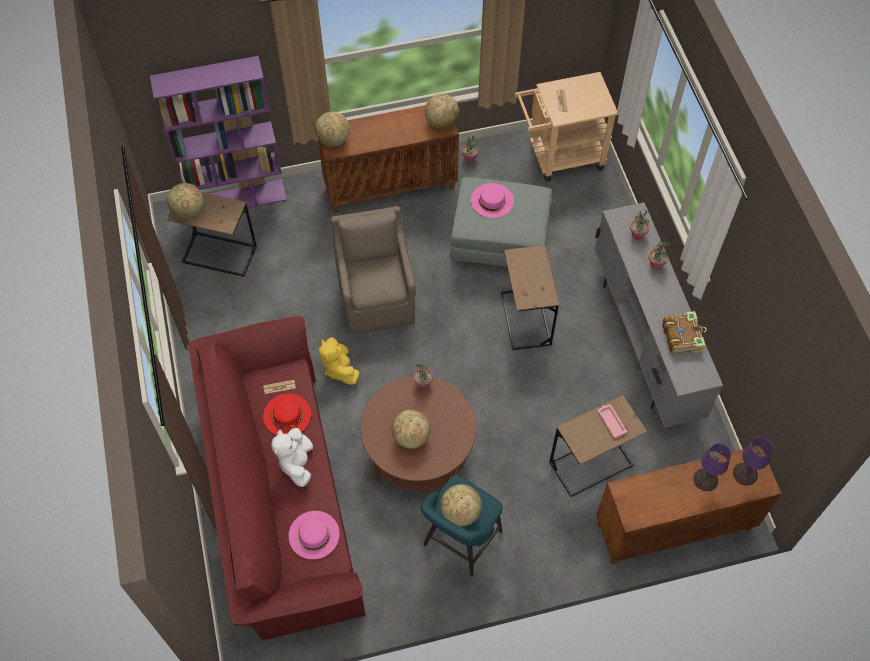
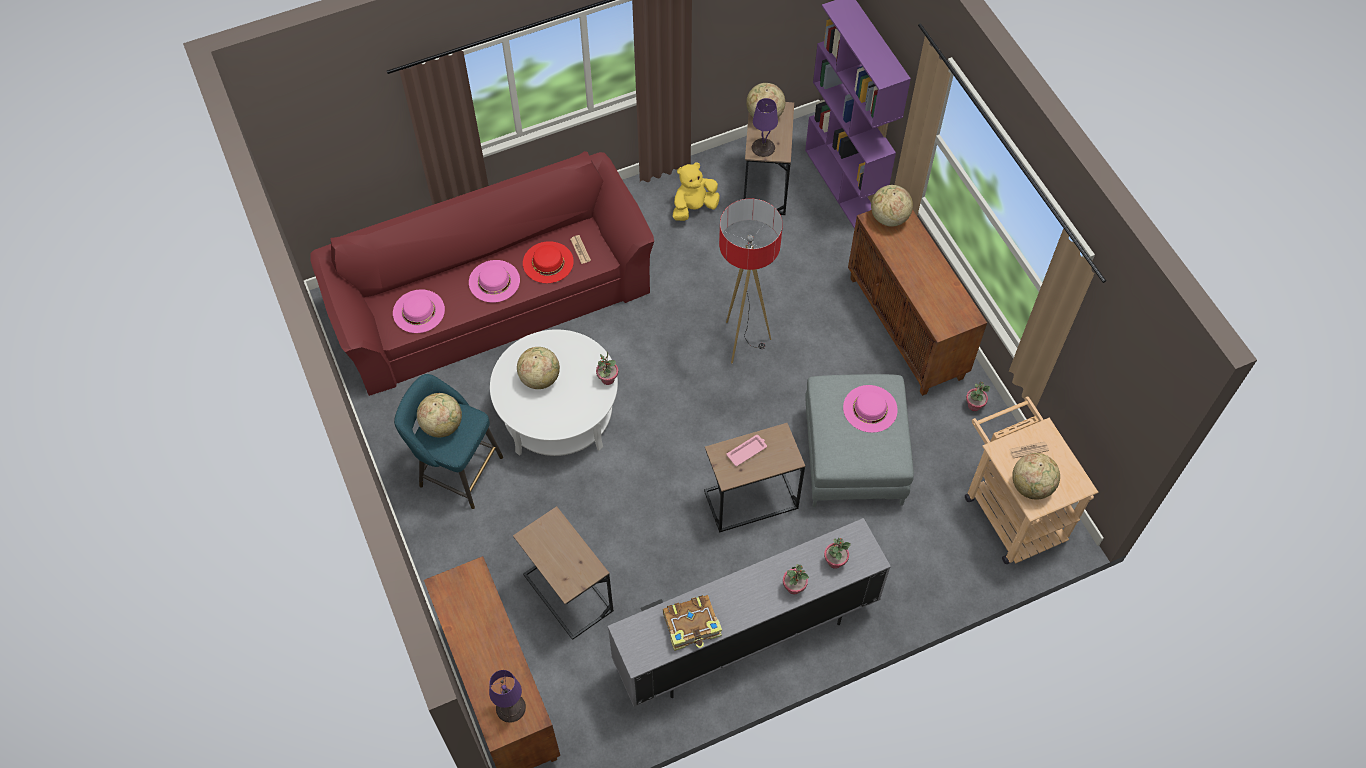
camera: 80 degrees right, 0 degrees up
white plush toy [272,428,313,487] -> pink hat [469,260,520,303]
yellow plush toy [319,337,360,385] -> yellow plush toy moved to [673,162,720,221]
brown armchair [331,206,416,335] -> floor lamp [719,199,783,364]
brown coffee table [361,376,476,491] -> white coffee table [490,329,618,456]
globe [425,94,459,129] -> globe moved to [1012,453,1060,499]
pink tray [598,404,627,438] -> pink tray moved to [727,435,767,466]
purple table lamp [693,443,731,491] -> purple table lamp moved to [752,98,778,157]

